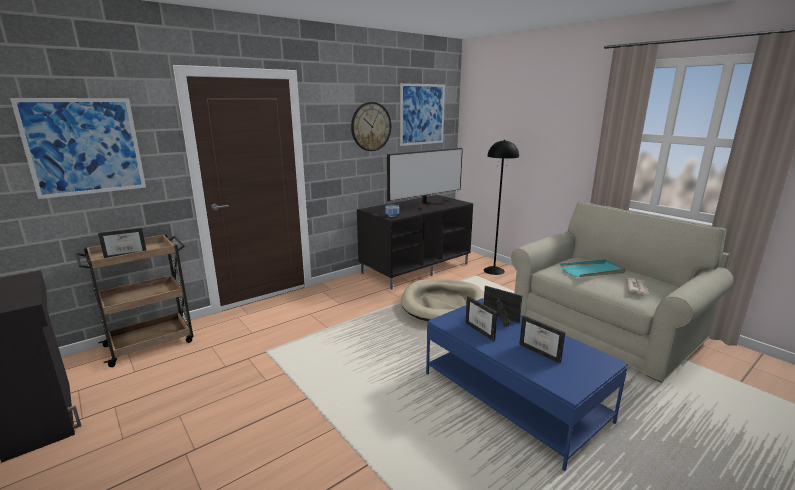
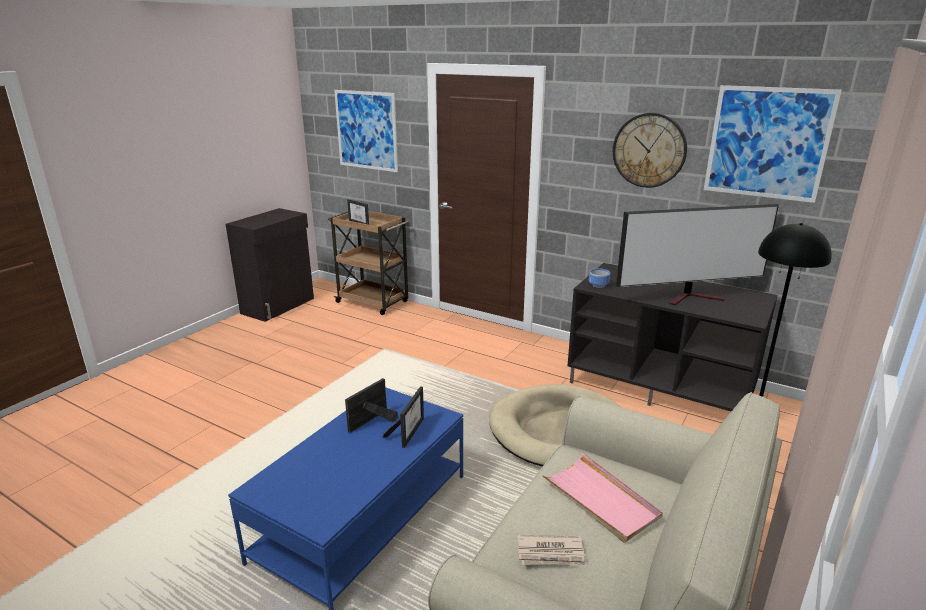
camera: 70 degrees right, 5 degrees up
television [387,148,463,209] -> television turned 45 degrees counterclockwise [616,204,779,305]
picture frame [519,315,565,364] -> none
turquoise tray [560,260,626,277] -> pink tray [542,453,663,543]

